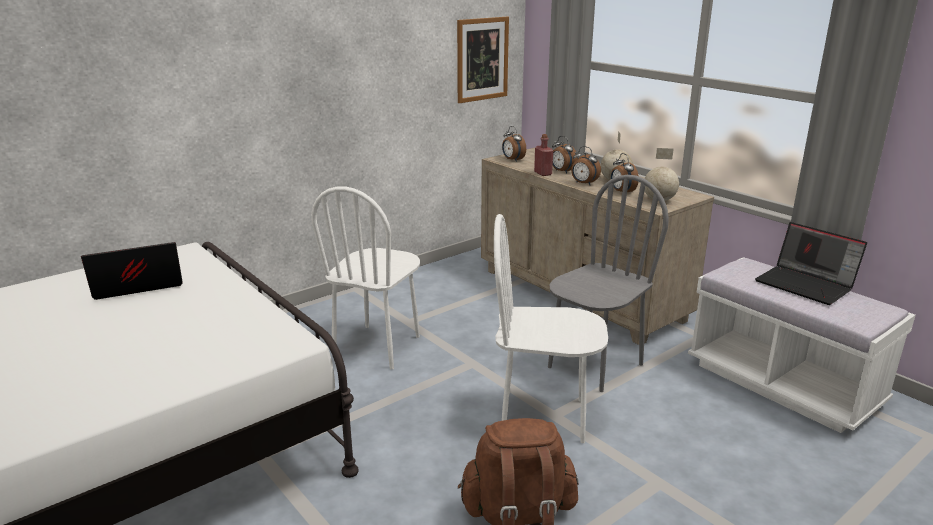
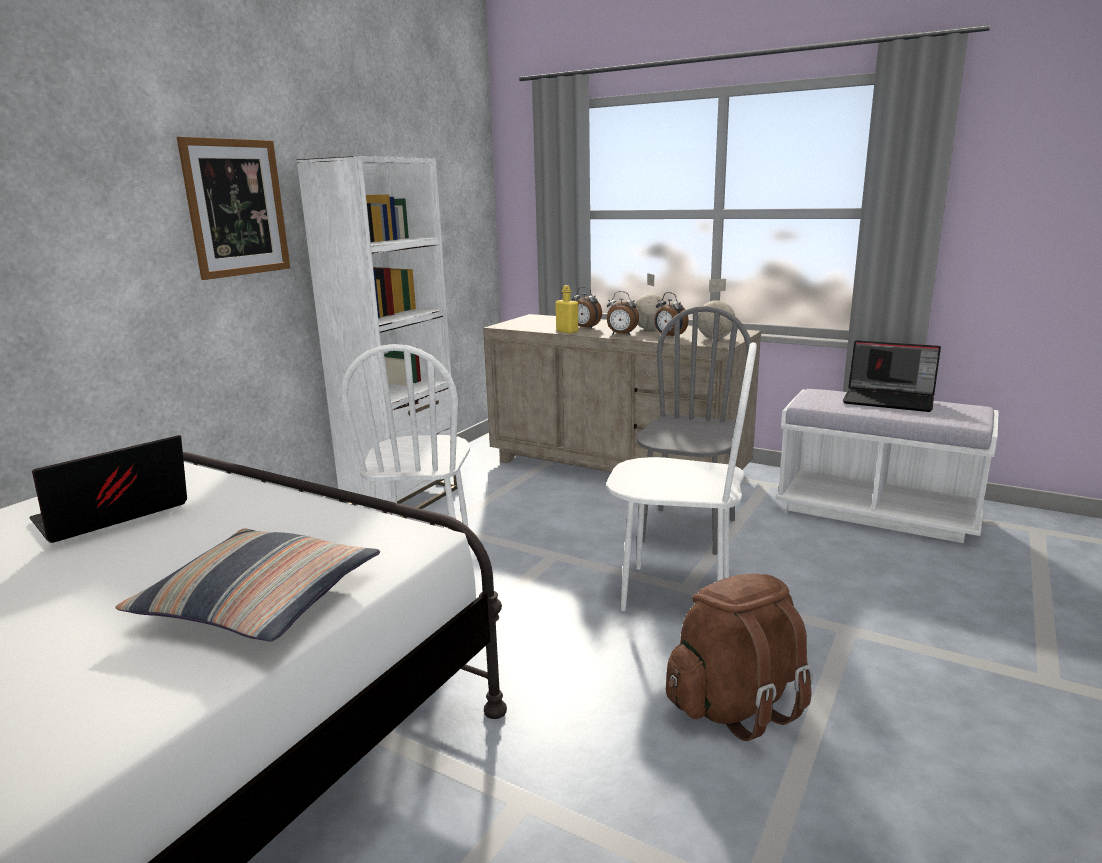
camera: 20 degrees left, 5 degrees down
picture [457,17,509,103] -> picture moved to [177,137,290,280]
white chair [494,214,608,443] -> white chair turned 150 degrees counterclockwise [606,342,757,611]
alarm clock [502,126,526,162] -> none
red bottle [534,134,553,176] -> yellow bottle [555,285,578,334]
none -> pillow [115,529,380,642]
none -> white bookcase [296,156,458,518]

